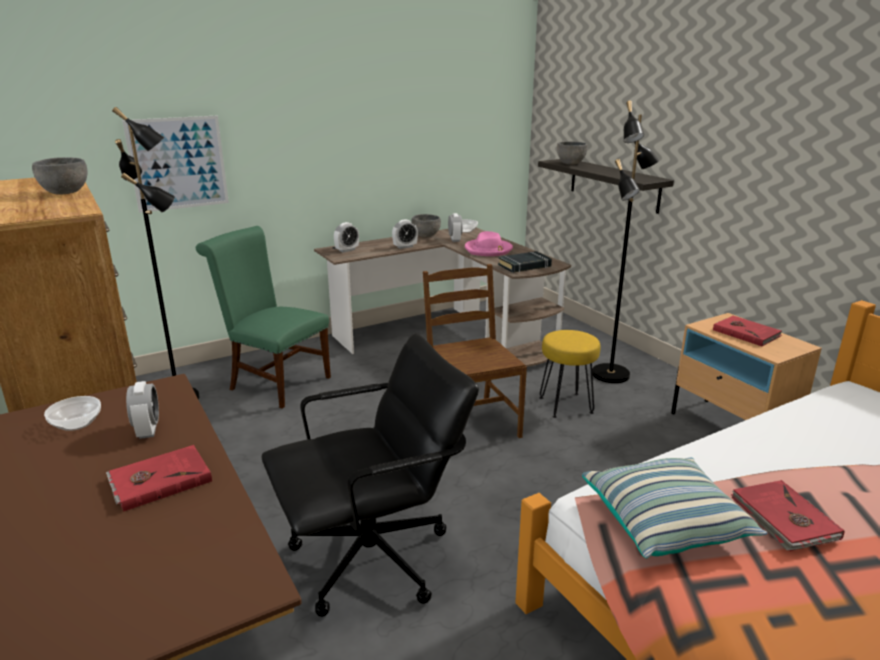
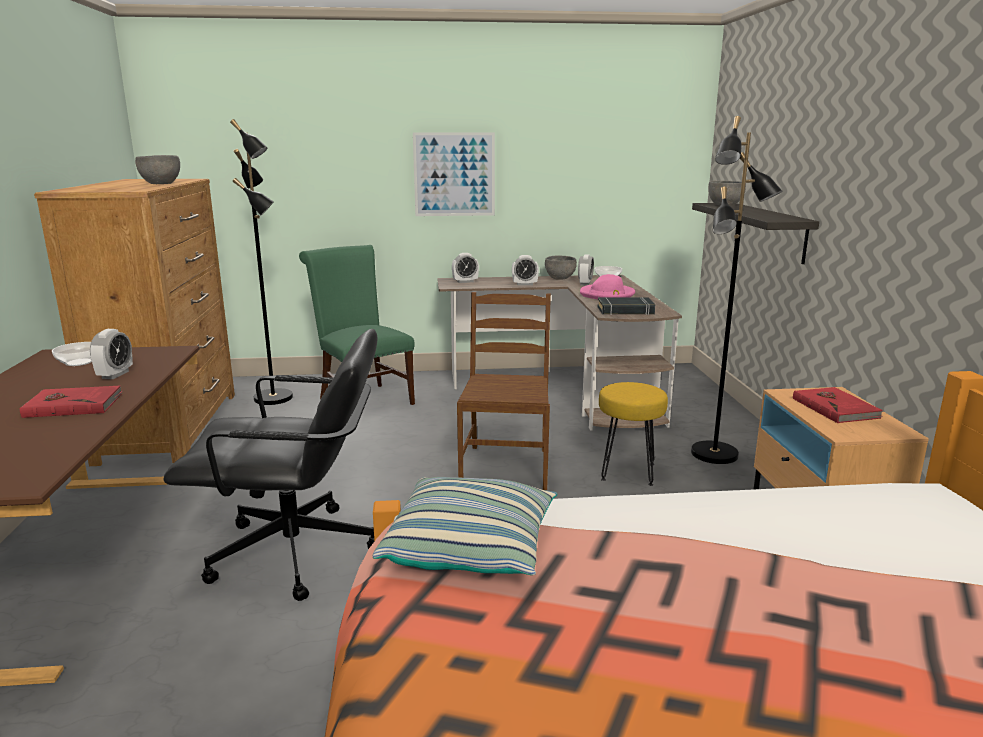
camera: 25 degrees right, 5 degrees down
picture [122,116,229,213] -> picture moved to [413,132,495,216]
red book [731,480,844,551] -> none

